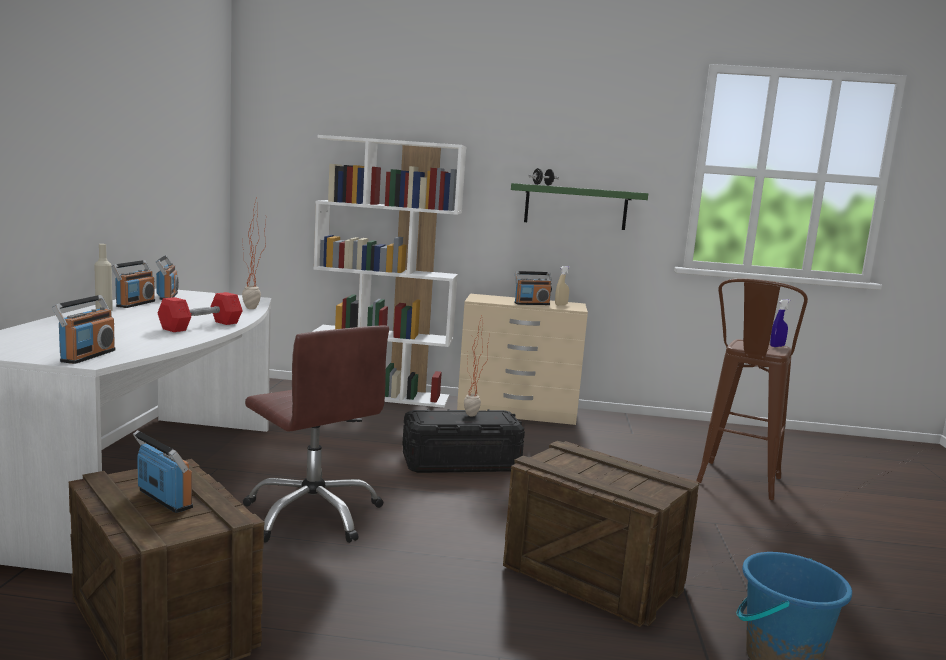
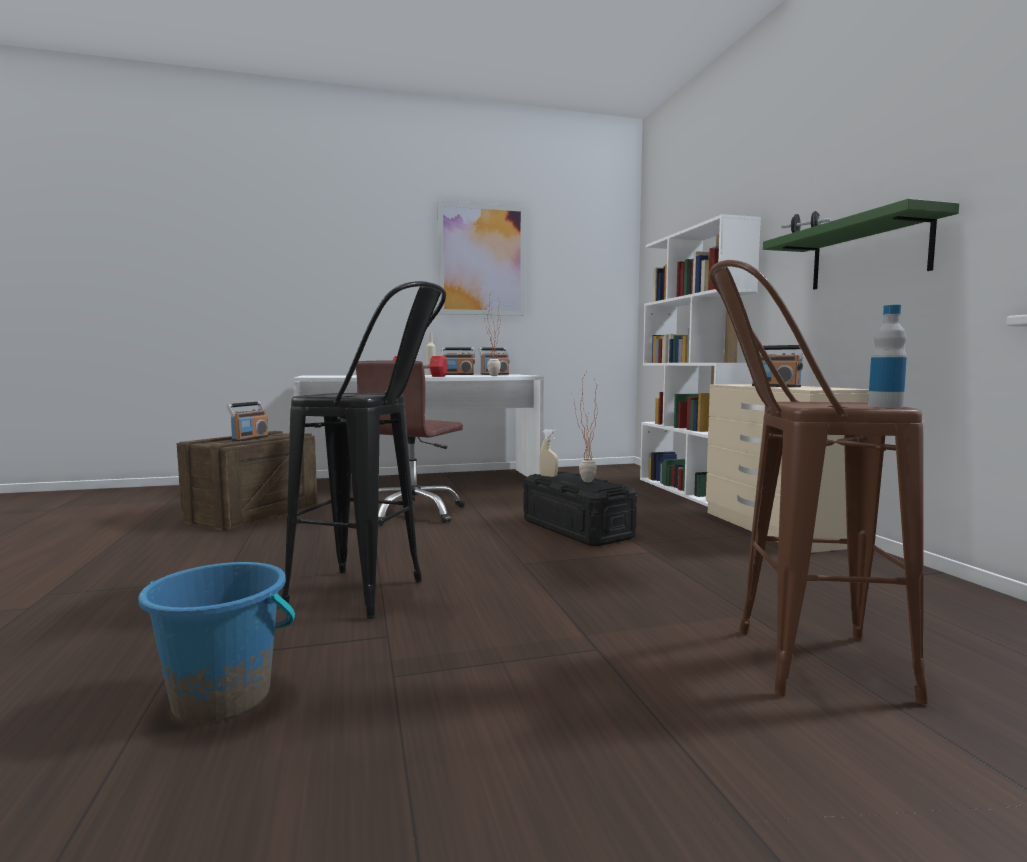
camera: 70 degrees right, 5 degrees down
radio [52,295,116,364] -> none
crate [503,441,699,627] -> black stool [282,281,446,619]
beige spray bottle [555,266,570,305] -> beige spray bottle moved to [539,429,558,477]
blue spray bottle [770,299,790,347] -> bottle [868,305,907,408]
none -> picture [438,201,525,316]

